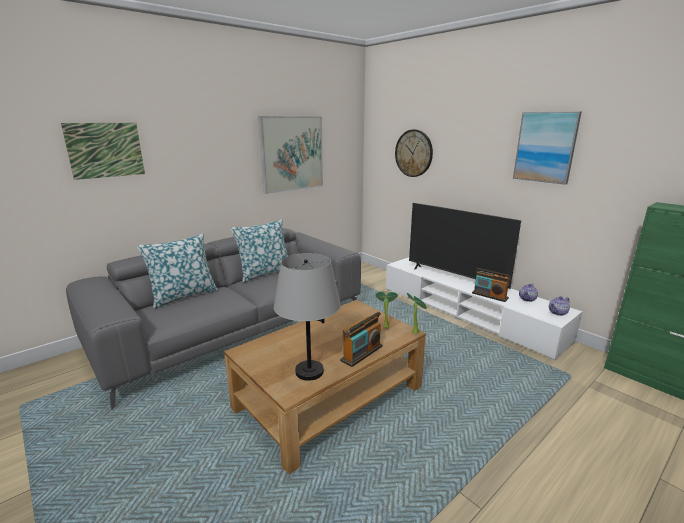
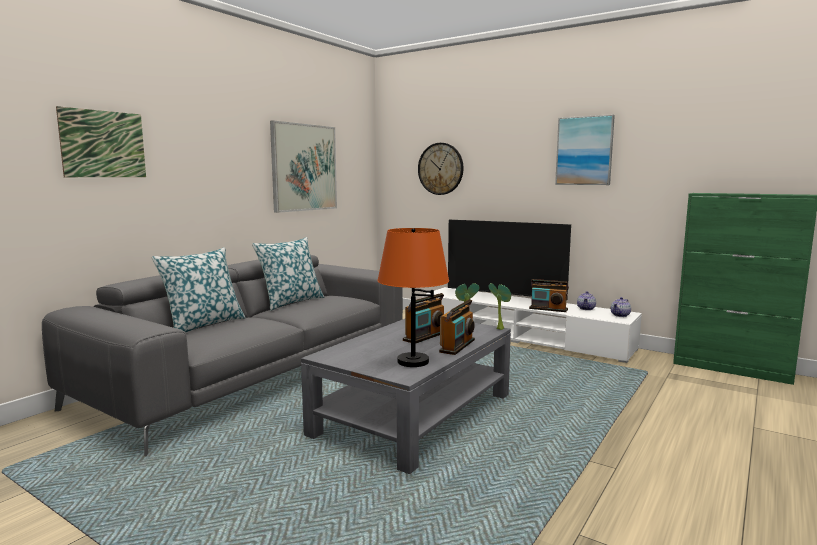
camera: 15 degrees left, 10 degrees down
brown coffee table [224,300,426,474] -> grey coffee table [301,319,511,474]
grey table lamp [274,253,341,381] -> orange table lamp [377,228,449,367]
none -> radio [403,293,444,344]

